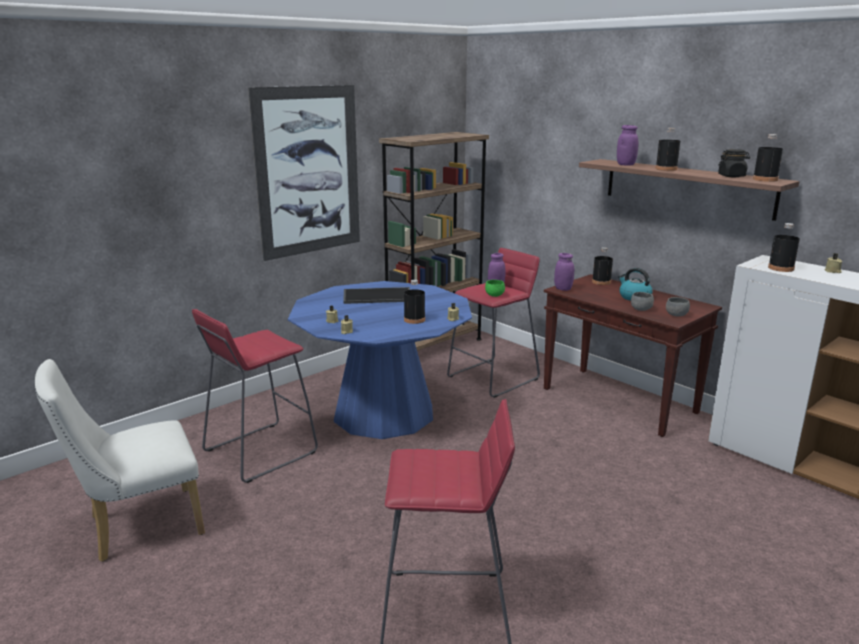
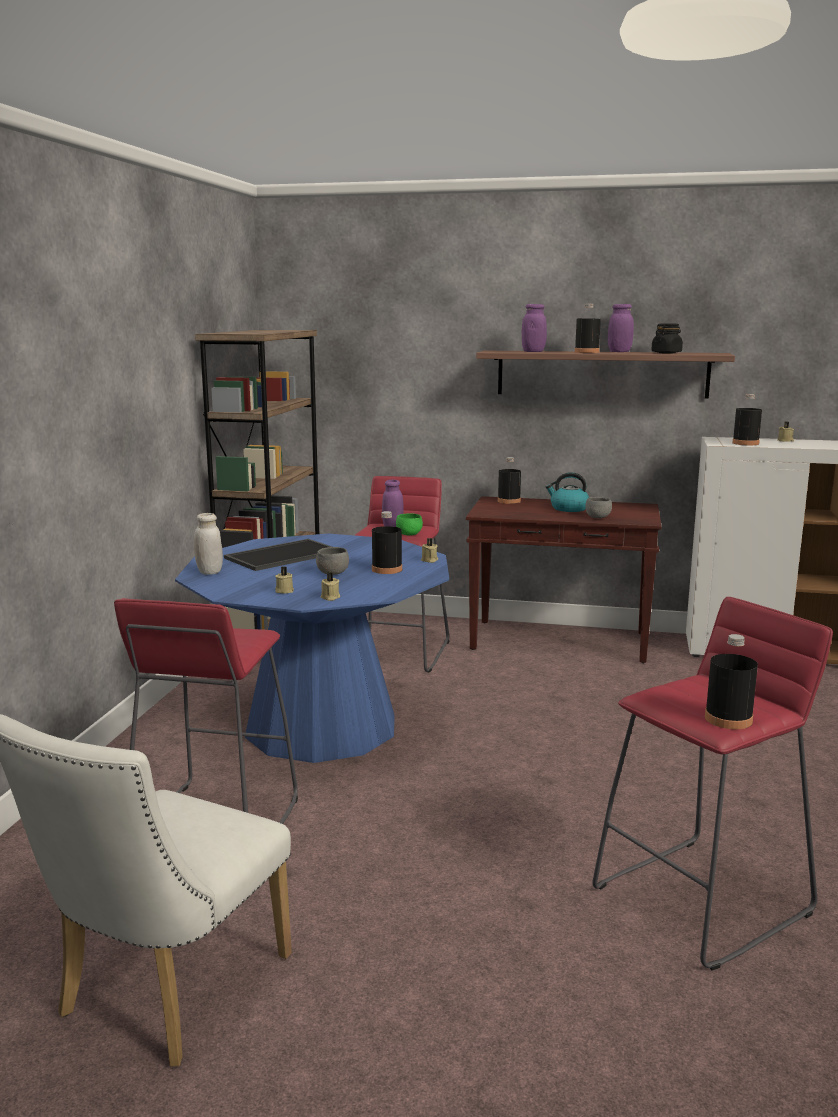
camera: 35 degrees left, 5 degrees down
picture [248,85,360,261] -> none
purple jar [554,253,574,291] -> purple jar moved to [608,304,634,352]
grey bowl [666,297,690,317] -> grey bowl moved to [316,547,349,575]
black bottle [753,134,783,182] -> black bottle moved to [705,634,758,729]
none -> white jar [194,513,223,575]

